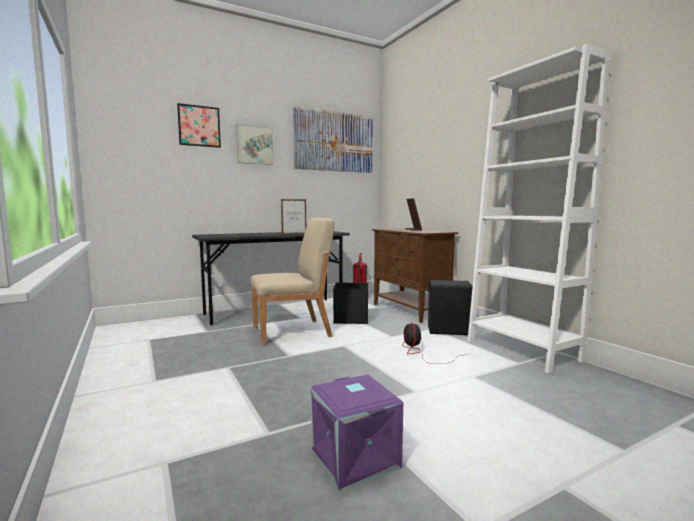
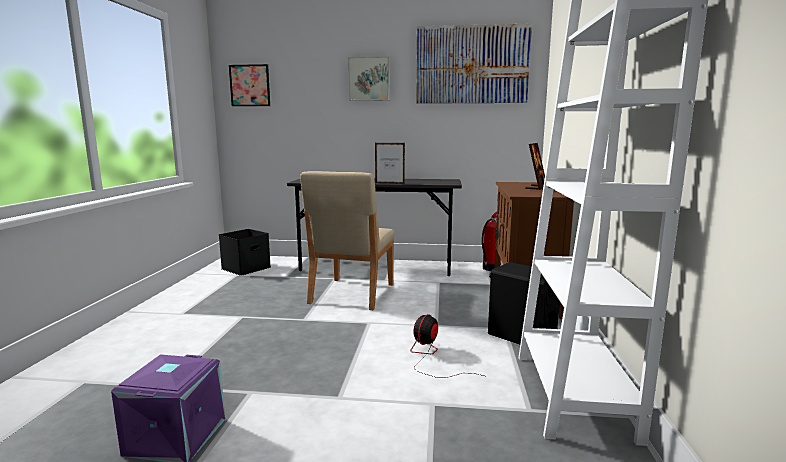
camera: 35 degrees right, 5 degrees up
picture [177,103,221,148] -> picture moved to [229,64,270,106]
beige chair [250,218,335,345] -> beige chair turned 90 degrees clockwise [300,171,395,310]
black storage box [333,282,368,324] -> black storage box moved to [219,229,271,276]

